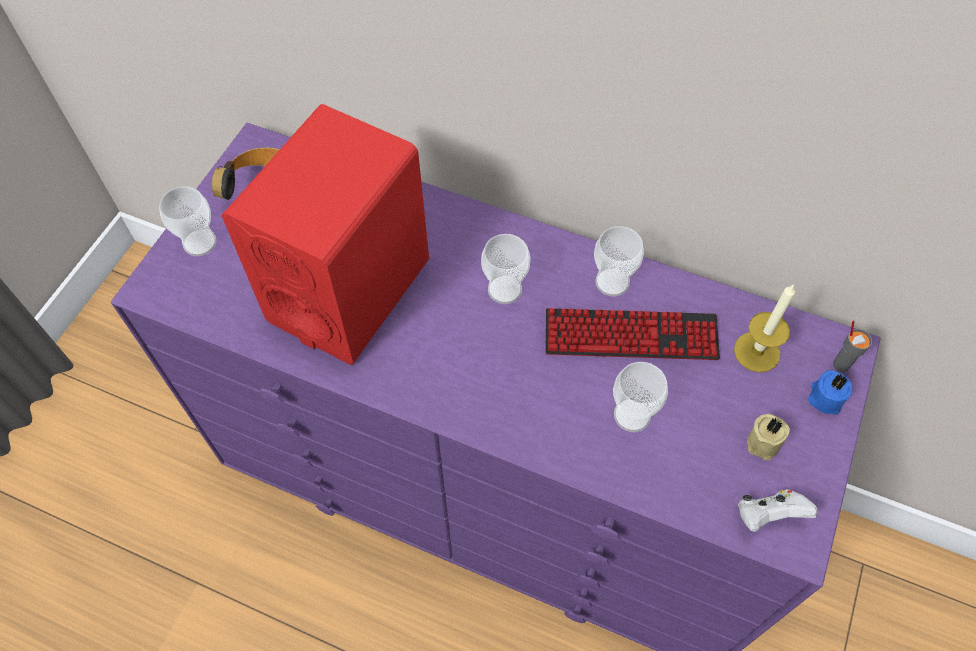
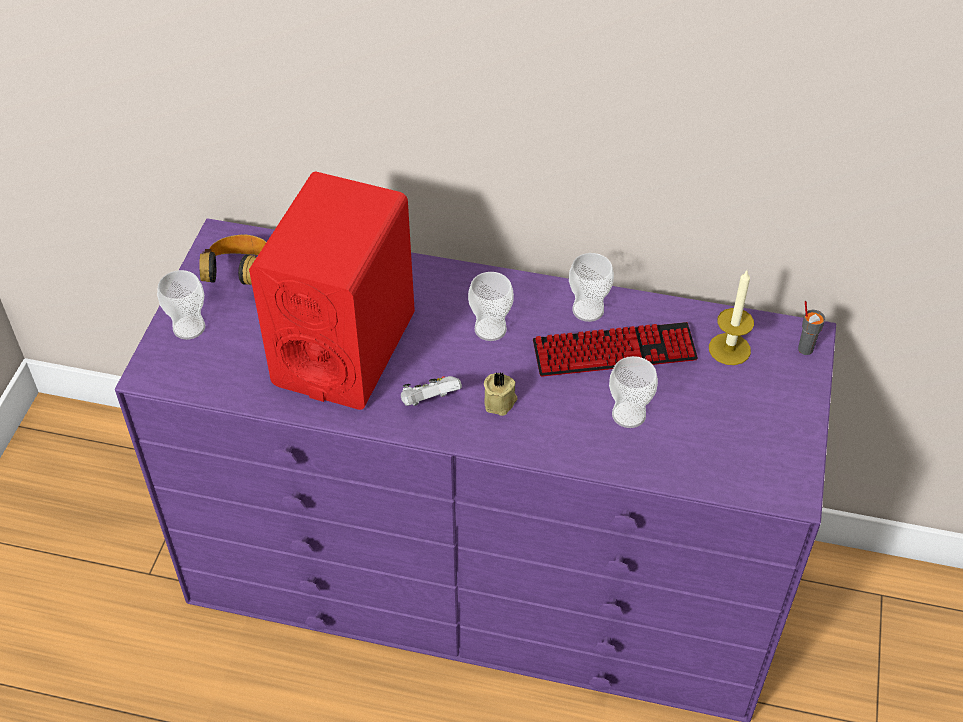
camera: 10 degrees left, 10 degrees down
white game controller [738,489,817,532] -> white game controller moved to [401,376,462,406]
beige candle [747,414,790,460] -> beige candle moved to [484,371,518,416]
blue candle [808,370,853,414] -> none

